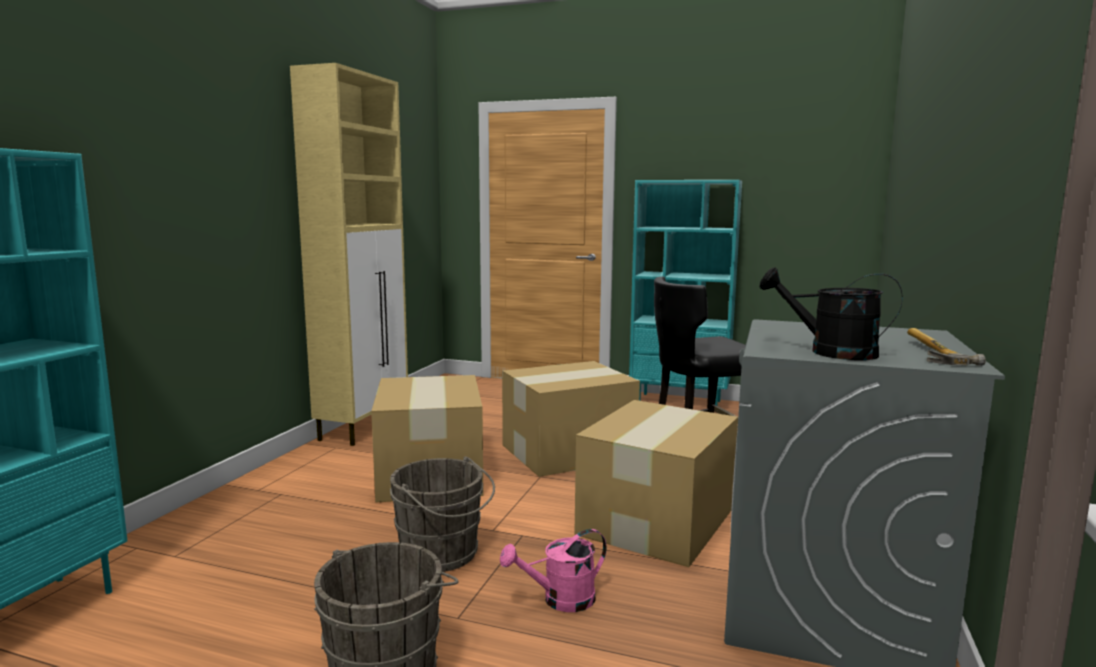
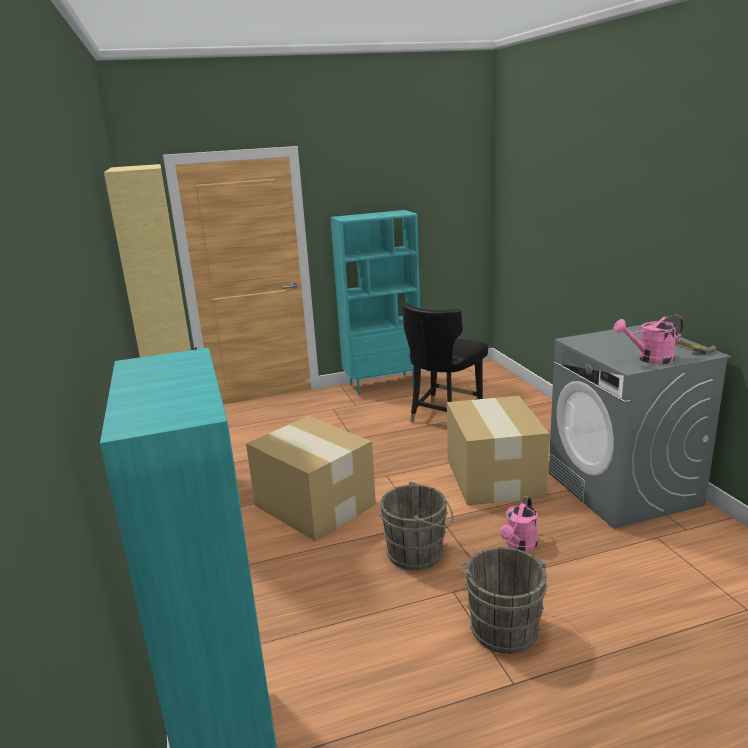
camera: 35 degrees left, 10 degrees up
cardboard box [502,361,640,477] -> none
black watering can [760,267,903,360] -> pink watering can [613,314,684,364]

